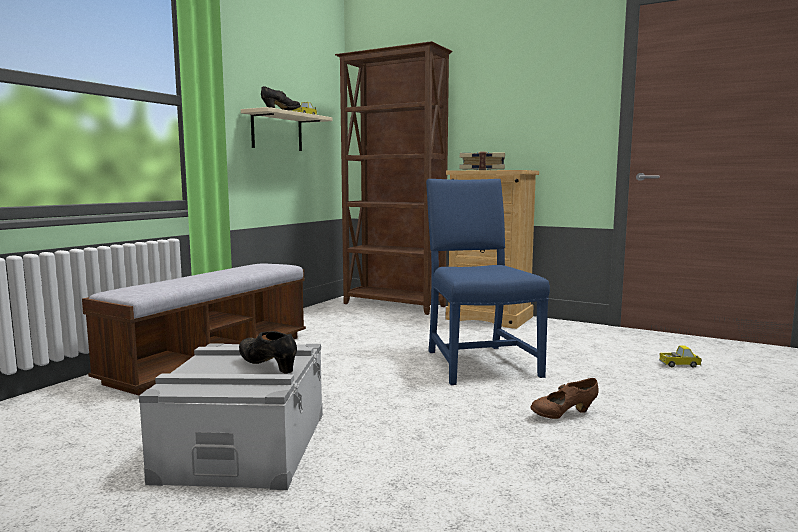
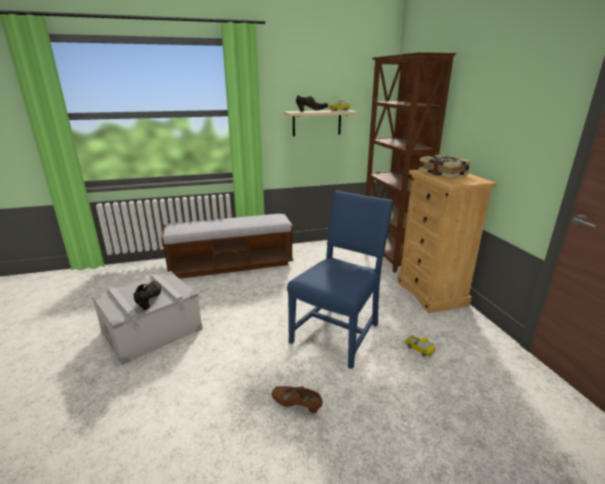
camera: 45 degrees right, 15 degrees up
toy truck [659,345,702,368] -> toy truck moved to [405,335,436,358]

